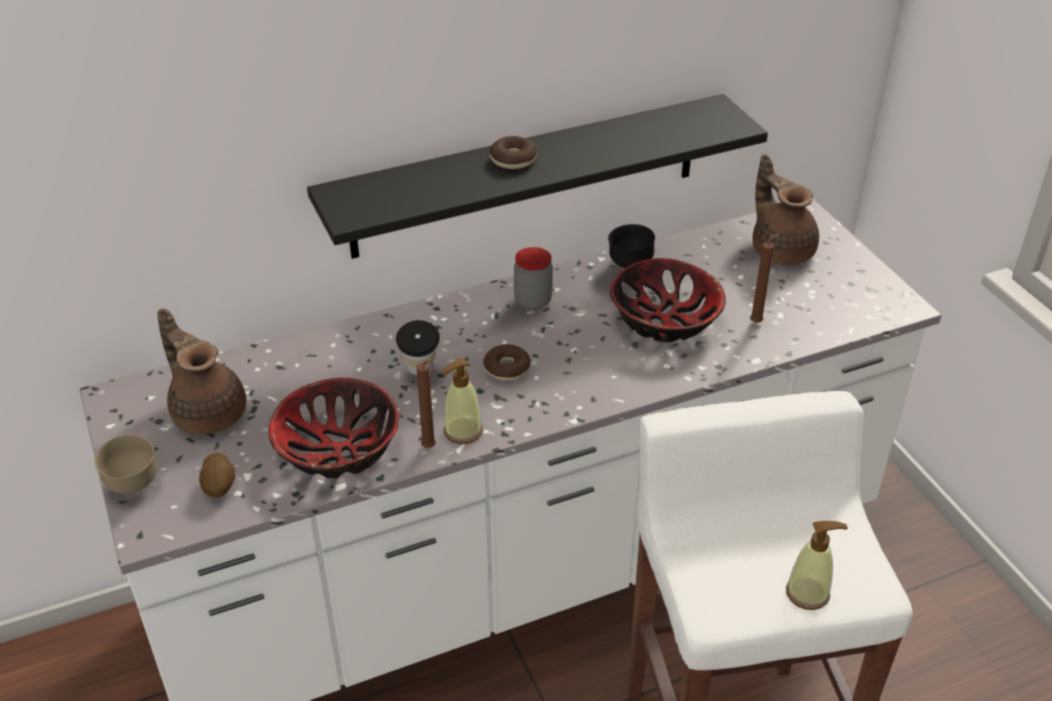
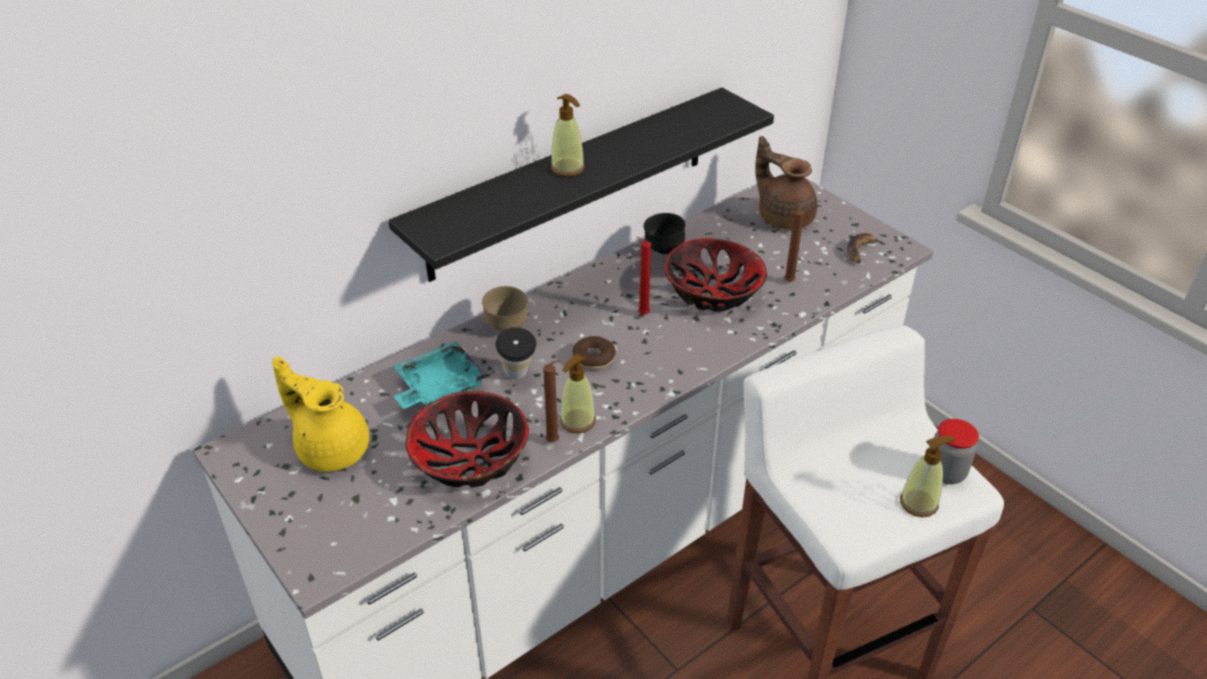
camera: 15 degrees left, 0 degrees up
brown bowl [95,434,157,494] -> brown bowl moved to [482,286,528,331]
brown teapot [157,308,246,435] -> yellow teapot [272,356,369,472]
potato [199,453,235,498] -> none
donut [490,136,537,169] -> soap dispenser [551,94,585,177]
jar [514,247,553,310] -> jar moved to [934,419,979,484]
none -> turquoise tray [393,341,488,409]
none -> red candle [636,237,651,315]
none -> banana [847,233,886,263]

